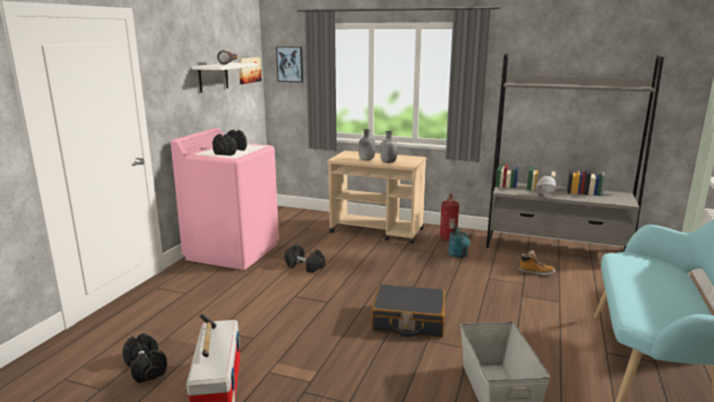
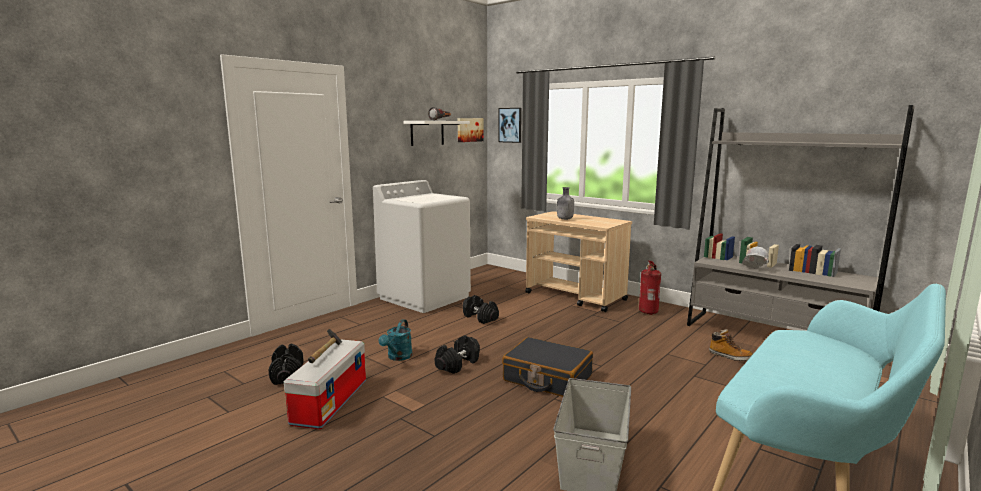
camera: 20 degrees right, 5 degrees down
pink washing machine [171,128,279,270] -> white washing machine [373,180,471,313]
black dumbbell [212,129,247,156] -> black dumbbell moved to [435,335,480,374]
grey bottle [380,131,397,163] -> none
turquoise watering can [448,226,470,258] -> turquoise watering can moved to [379,319,413,361]

